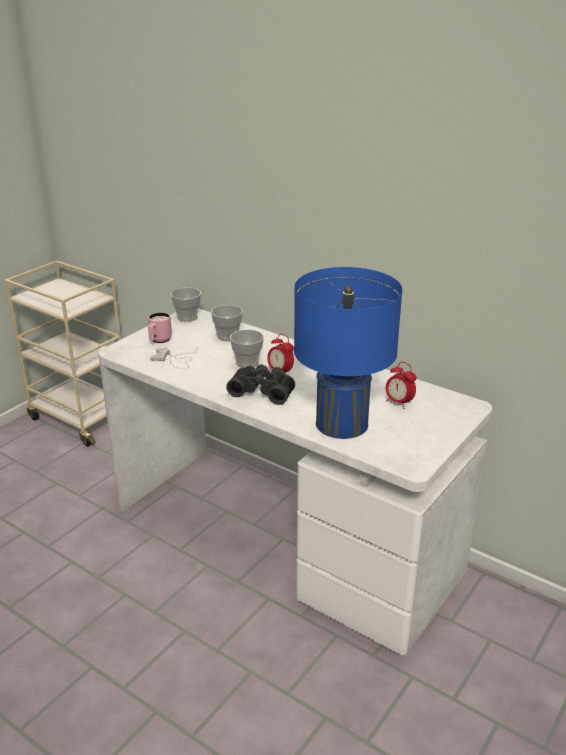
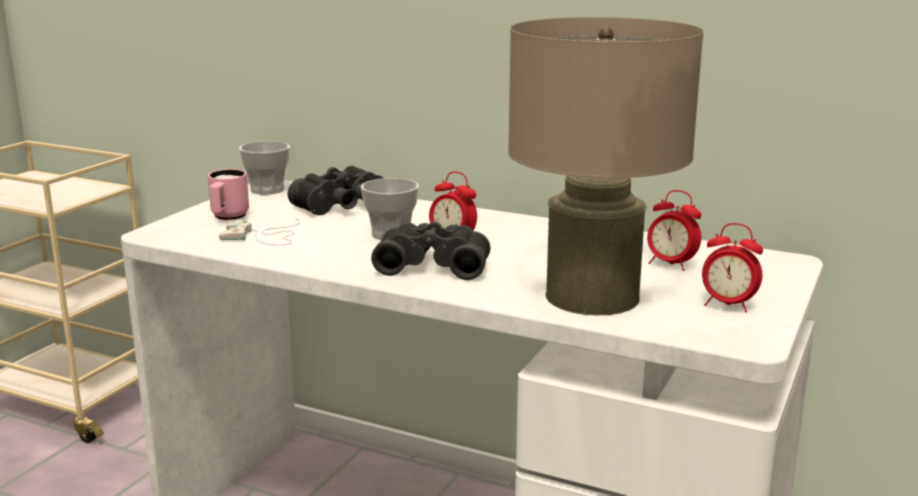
camera: 10 degrees left, 10 degrees down
cup [211,305,243,341] -> black binoculars [288,165,383,215]
blue table lamp [294,267,403,439] -> beige table lamp [508,17,704,315]
none -> alarm clock [702,223,763,313]

